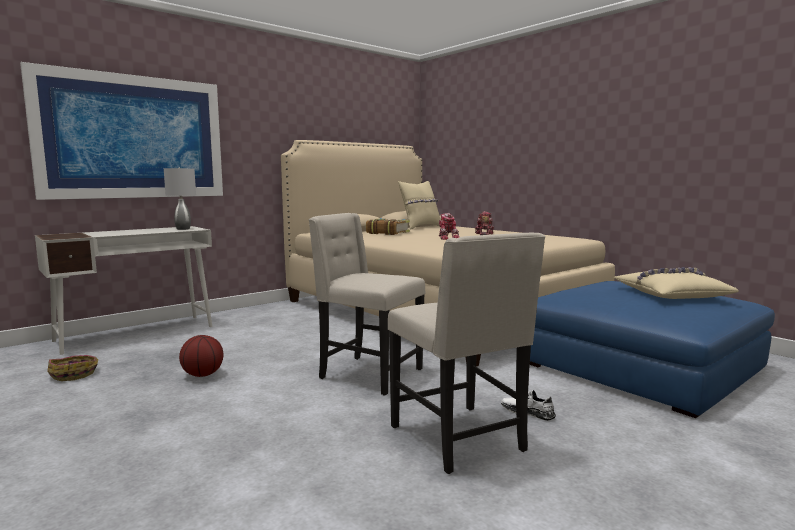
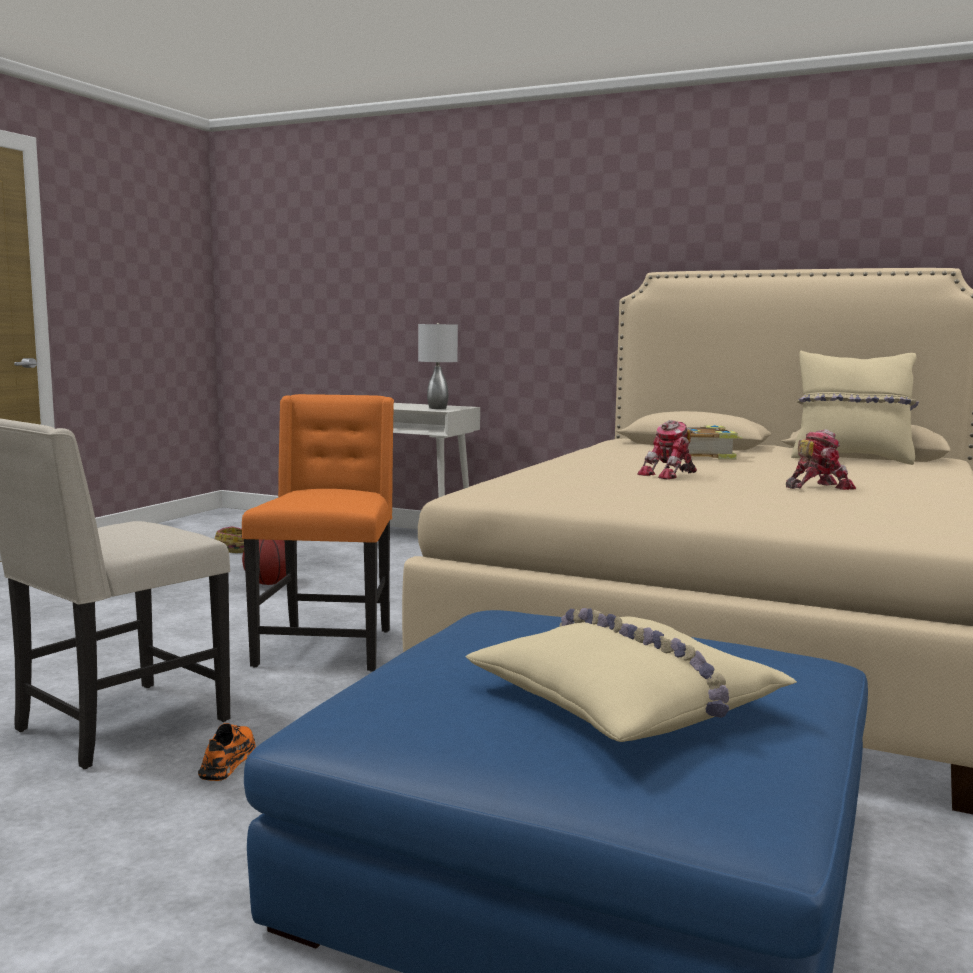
camera: 65 degrees right, 0 degrees up
picture [20,62,223,200] -> none
beige chair [309,213,425,396] -> orange chair [242,394,394,672]
white shoe [501,390,556,421] -> orange shoe [198,722,256,781]

